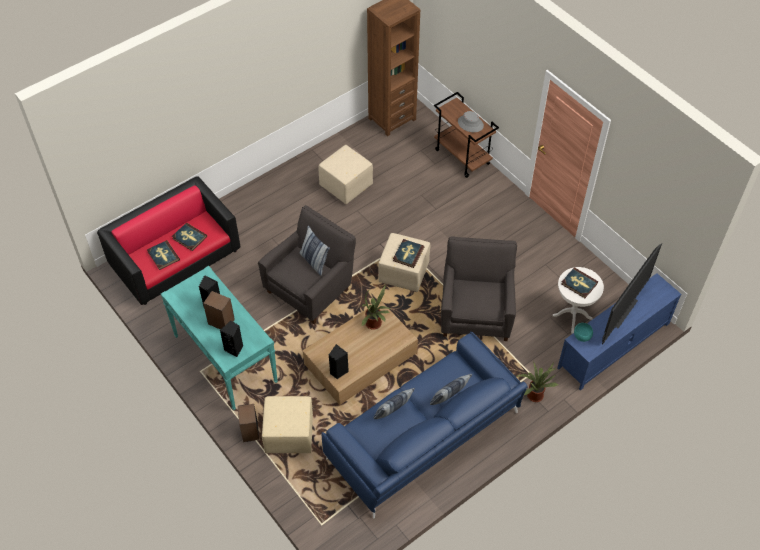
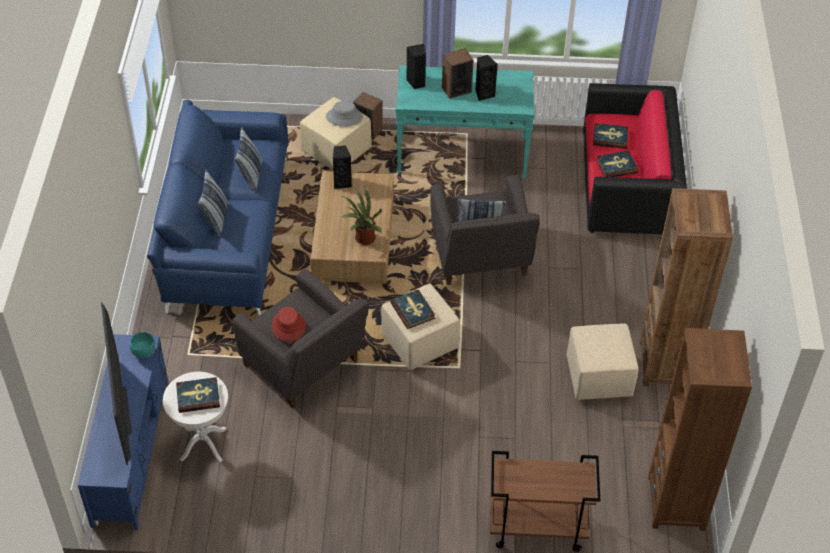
camera: 130 degrees right, 5 degrees down
grey hat [458,111,484,132] -> grey hat moved to [326,101,363,127]
potted plant [518,363,558,402] -> none
none -> red hat [272,307,306,342]
none -> brown bookcase [640,188,733,386]

